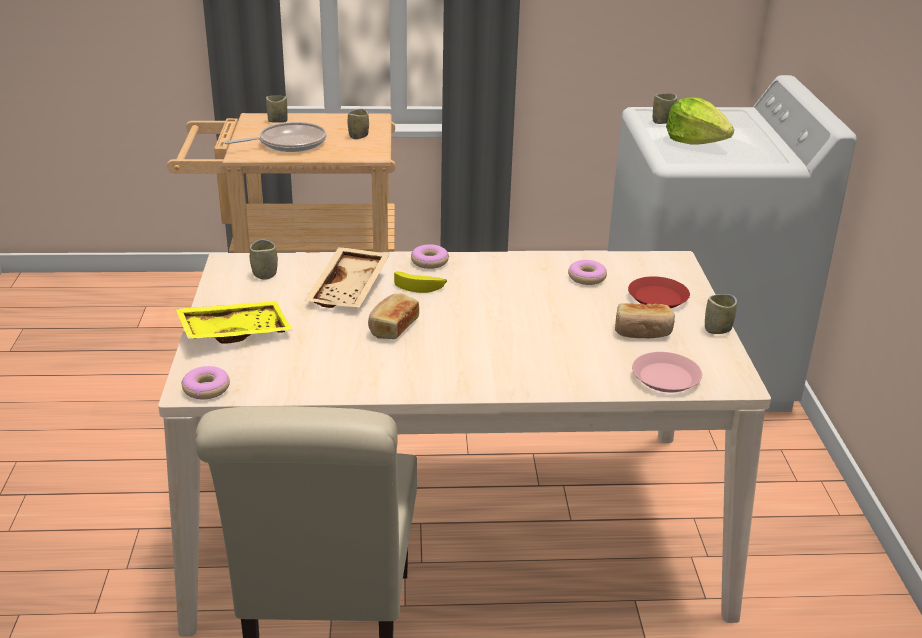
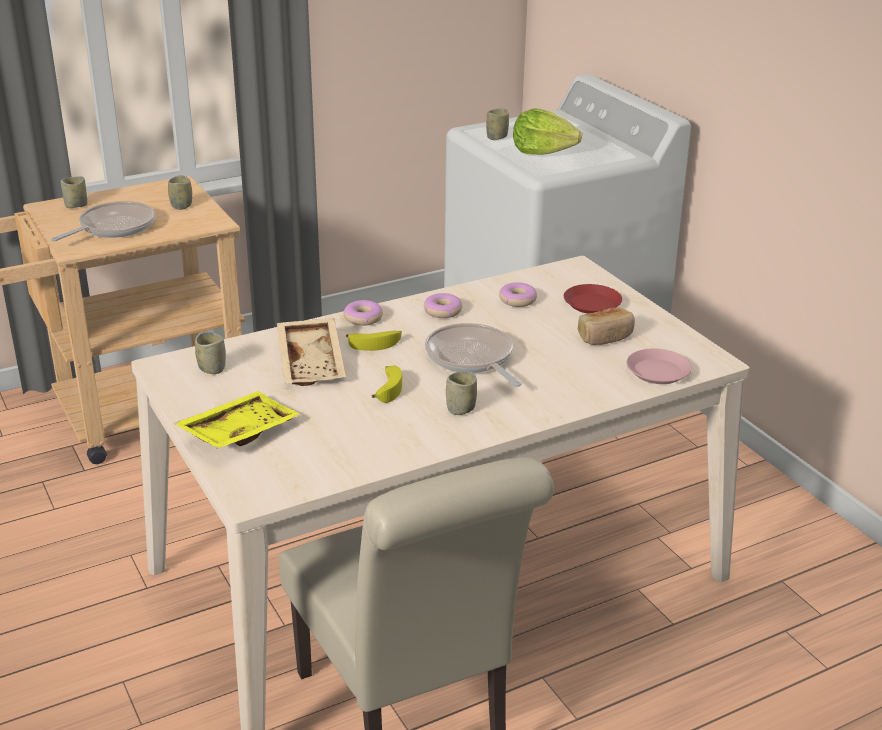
camera: 25 degrees left, 0 degrees up
donut [181,366,230,399] -> donut moved to [424,293,462,318]
bread [368,293,419,339] -> banana [372,366,402,403]
cup [705,294,737,334] -> cup moved to [446,370,477,415]
none -> frying pan [425,323,522,387]

